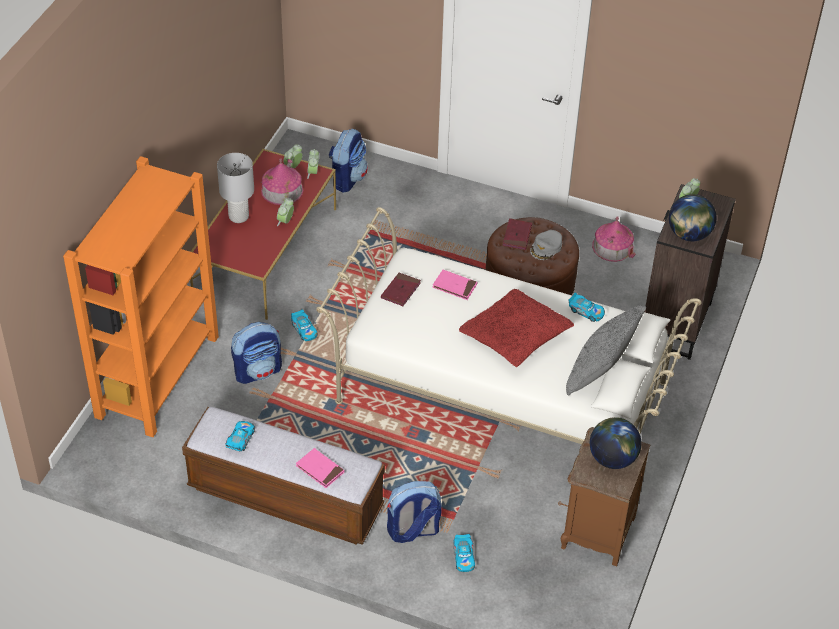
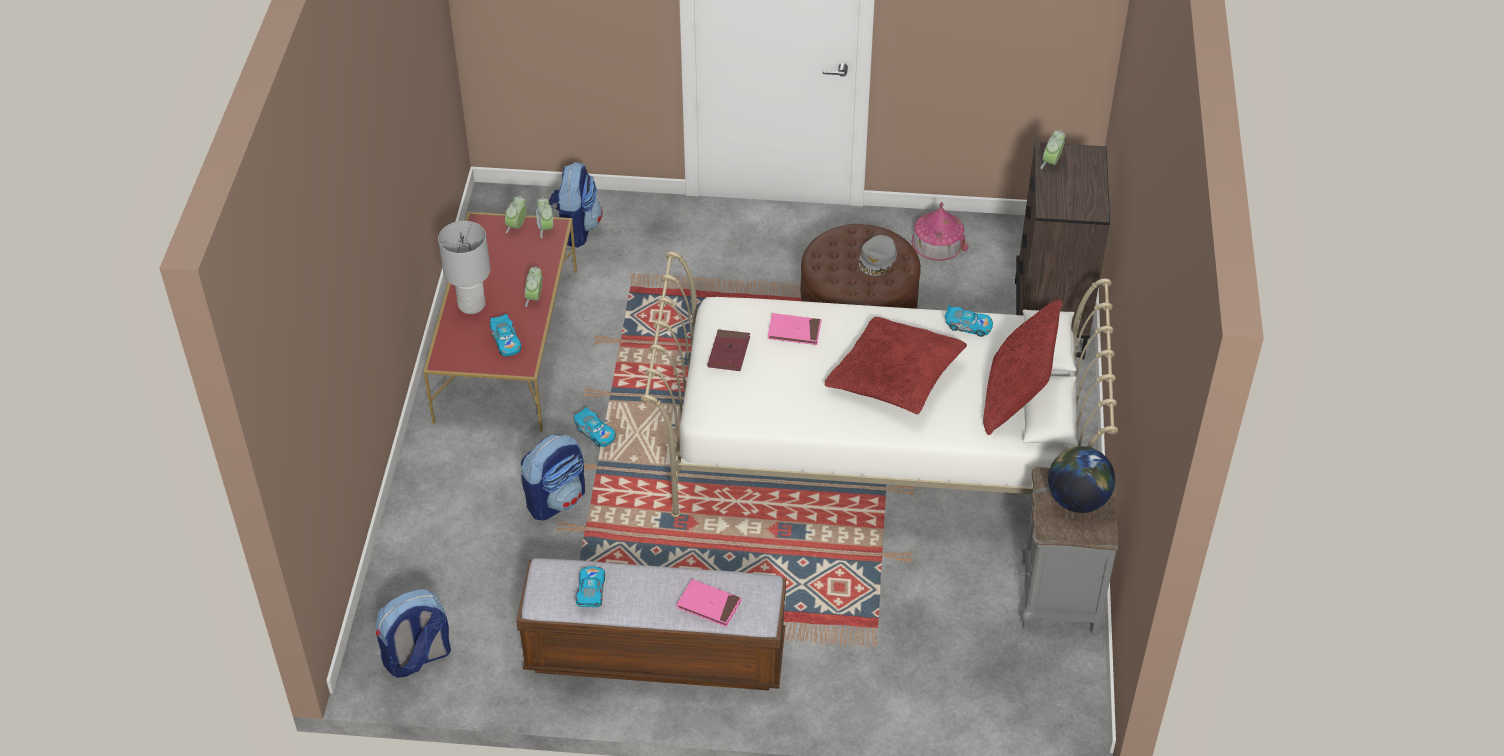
camera: 15 degrees left, 0 degrees up
orange bookcase [63,156,219,437] -> none
toy house [261,158,304,205] -> none
backpack [387,481,442,543] -> backpack moved to [376,589,451,678]
toy car [453,534,475,572] -> toy car moved to [490,314,521,356]
red book [502,218,532,250] -> none
brown nightstand [558,427,650,566] -> grey nightstand [1014,467,1118,635]
grey pillow [566,305,646,396] -> red pillow [983,300,1062,435]
globe [669,194,716,241] -> none

